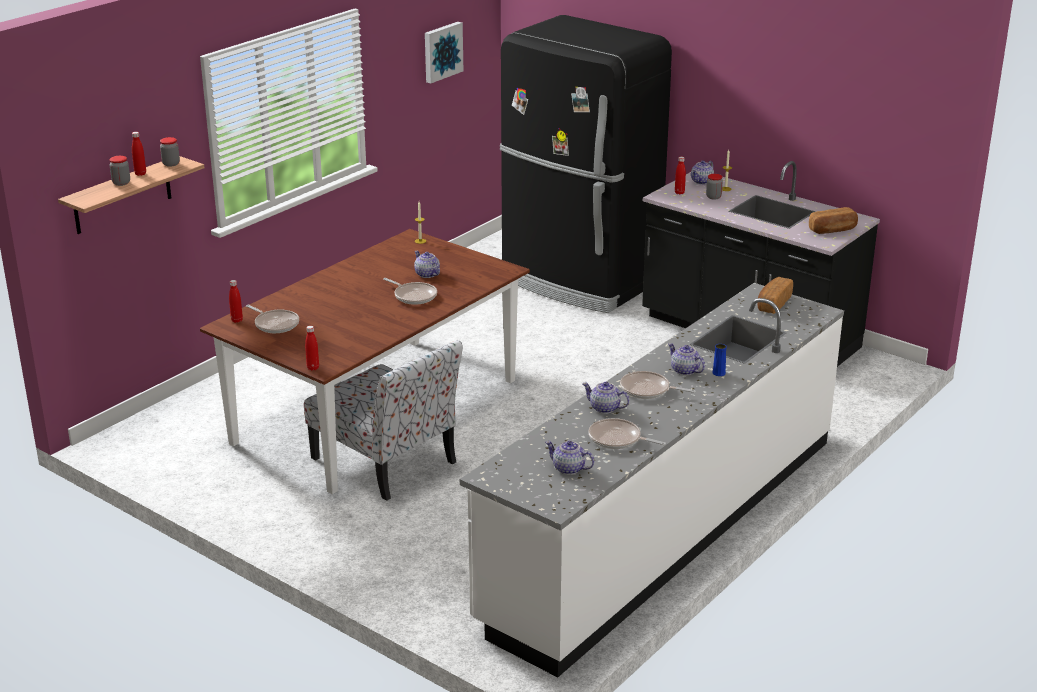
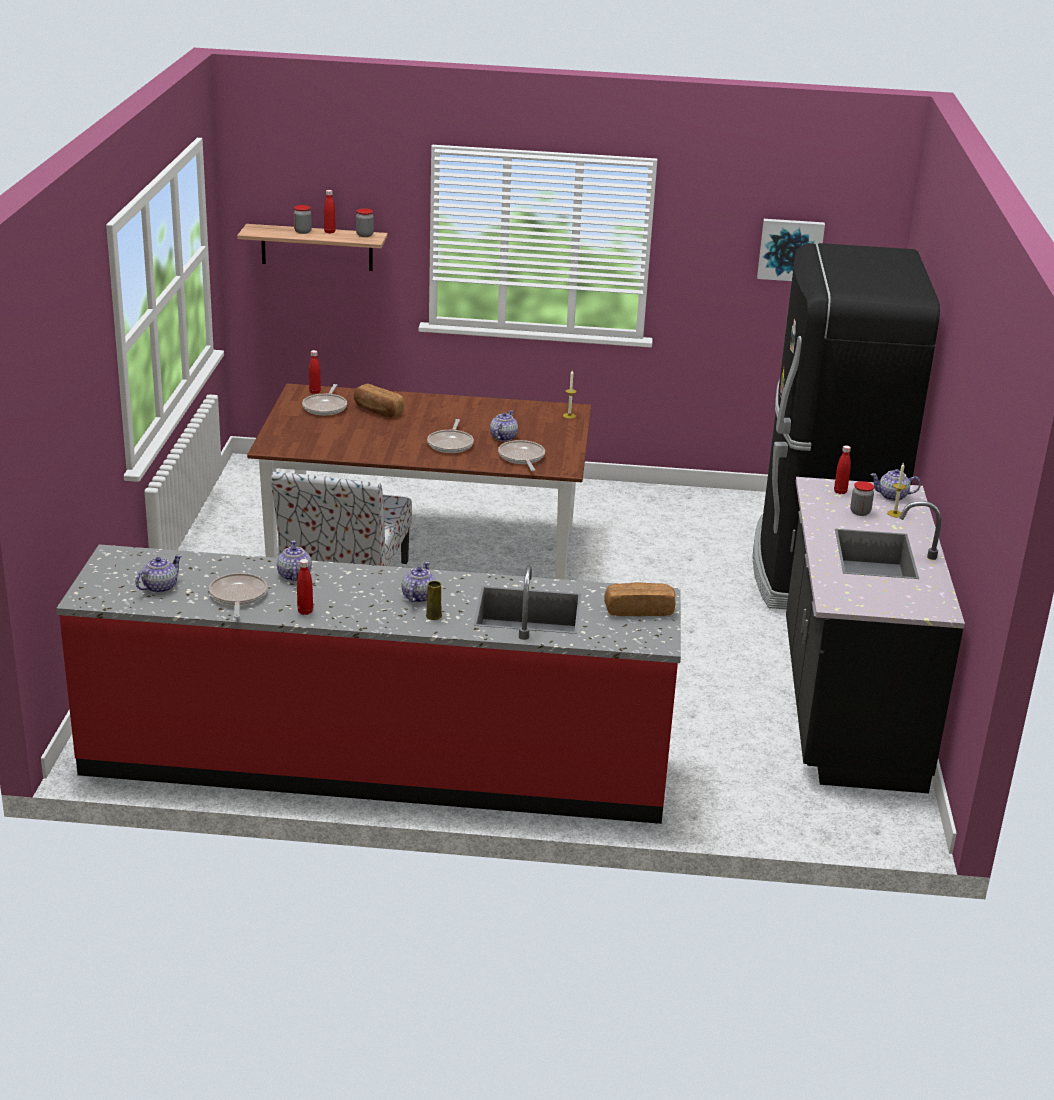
camera: 55 degrees right, 0 degrees up
red bottle [305,326,319,371] -> red bottle moved to [297,559,313,615]
white counter [460,283,844,677] -> red counter [56,544,681,824]
teapot [545,441,595,475] -> teapot turned 45 degrees clockwise [135,555,182,593]
frying pan [620,371,695,399] -> frying pan moved to [498,440,545,471]
blue vase [712,344,727,376] -> yellow vase [426,581,442,620]
bread [809,207,858,234] -> bread moved to [354,384,404,418]

